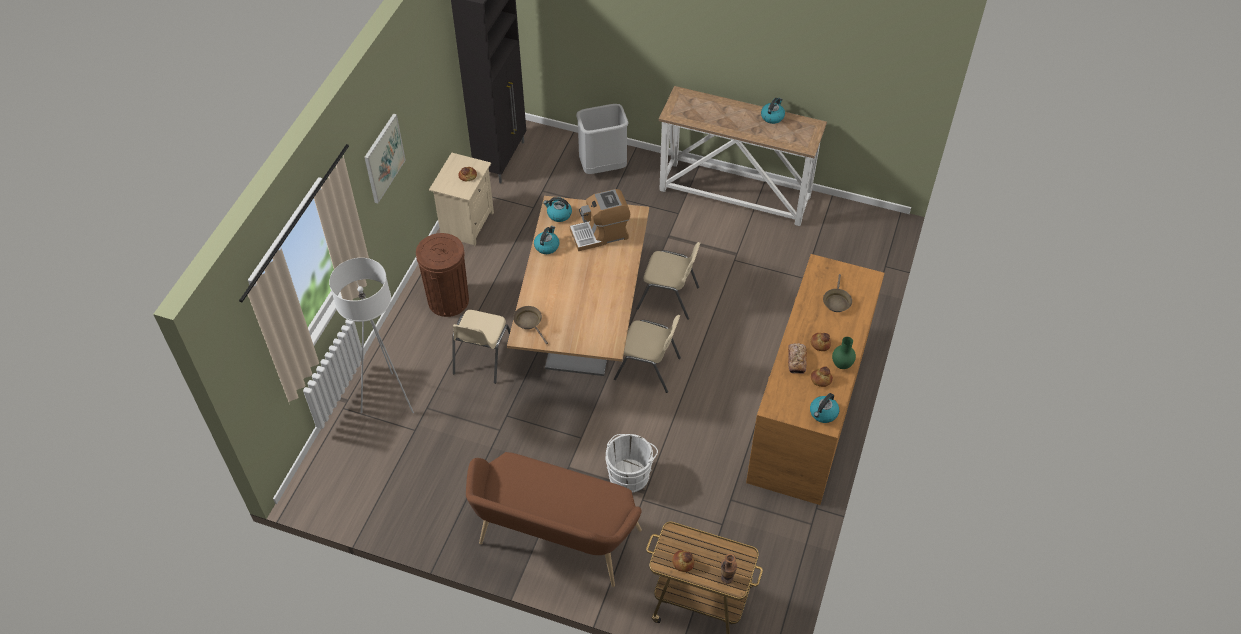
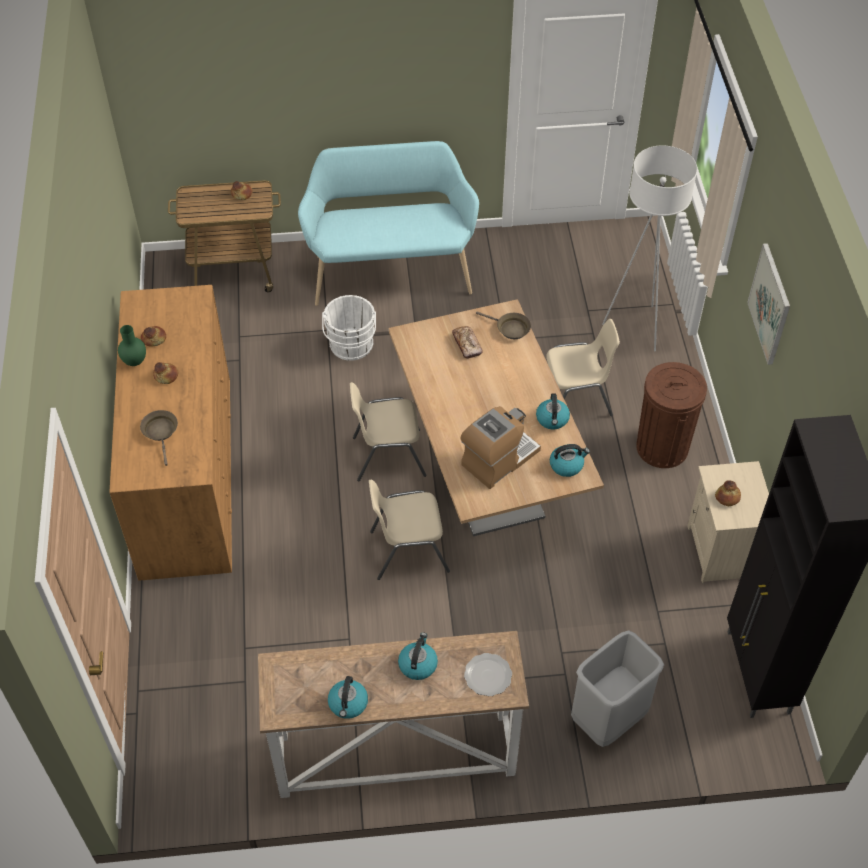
camera: 155 degrees right, 0 degrees up
beige chair [452,310,510,384] -> beige chair turned 90 degrees clockwise [546,319,620,416]
brown bench [466,452,642,587] -> turquoise bench [298,141,479,306]
vase [721,554,737,584] -> none
bread [788,343,807,374] -> bread moved to [452,326,483,359]
kettle [810,393,839,423] -> kettle moved to [398,633,438,680]
none -> plate [464,653,512,696]

